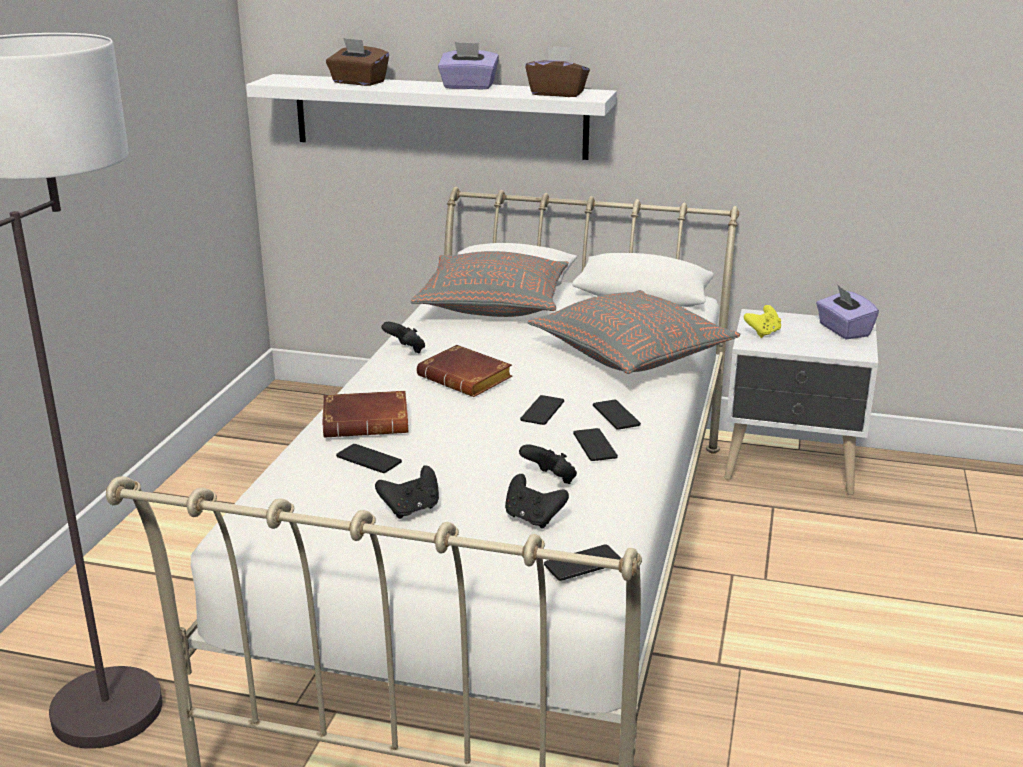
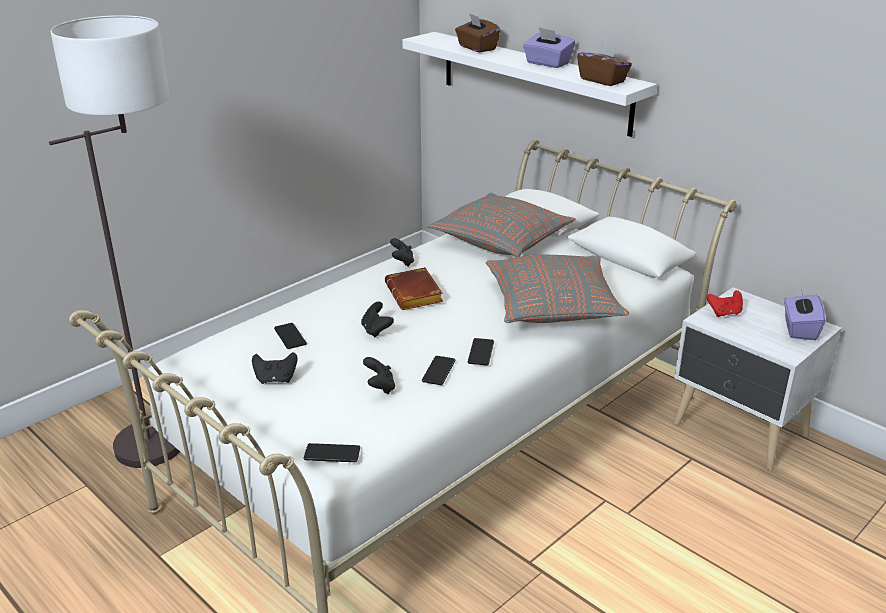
camera: 30 degrees right, 5 degrees up
brown book [322,391,409,438] -> none
black game controller [505,474,569,529] -> black game controller moved to [361,301,394,338]
phone [520,395,564,425] -> none
yellow game controller [744,305,781,338] -> red game controller [707,290,743,317]

